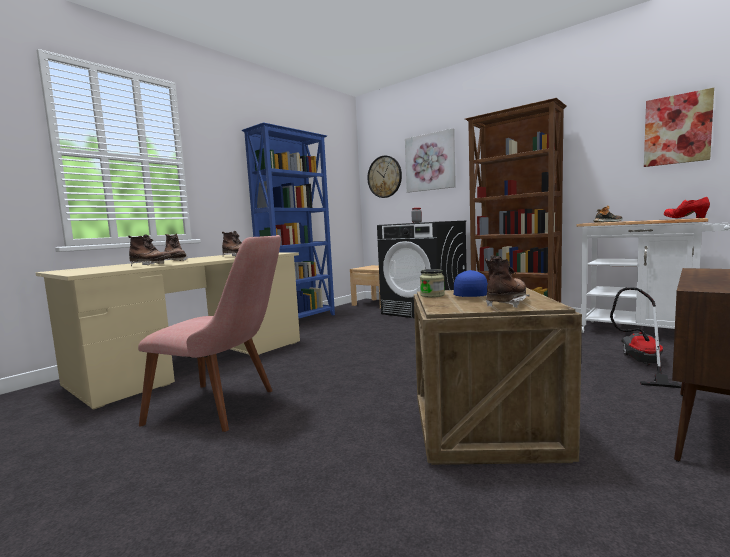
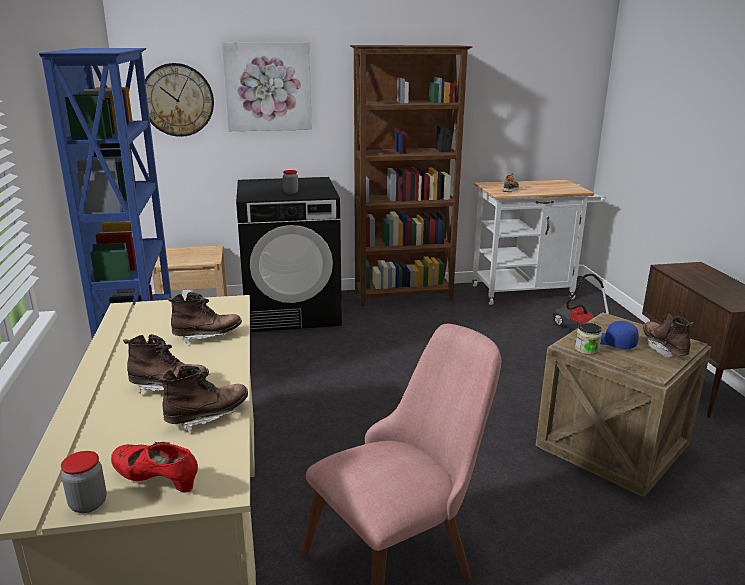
camera: 50 degrees left, 15 degrees up
picture [644,88,714,167] -> none
red shoe [664,197,710,218] -> red shoe moved to [111,442,198,493]
none -> jar [61,451,107,513]

